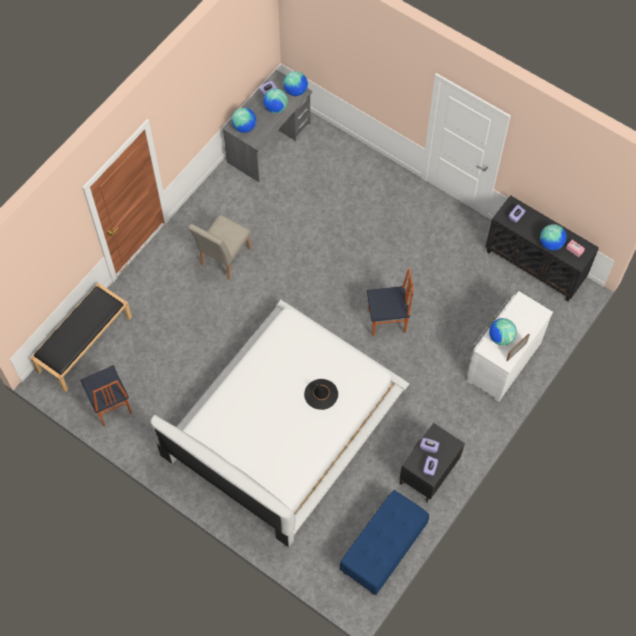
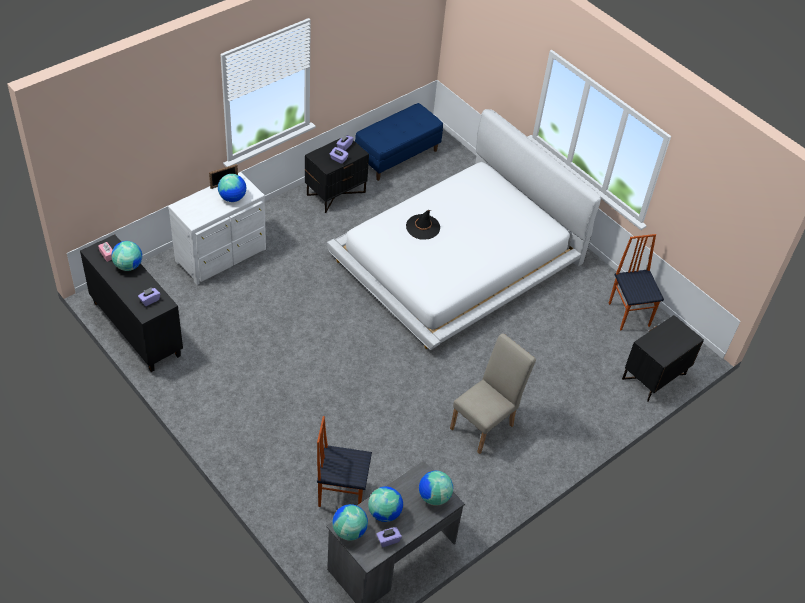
camera: 170 degrees left, 15 degrees down
black bench [30,283,132,392] -> black nightstand [622,315,704,402]
chair [367,268,414,336] -> chair moved to [317,416,372,507]

